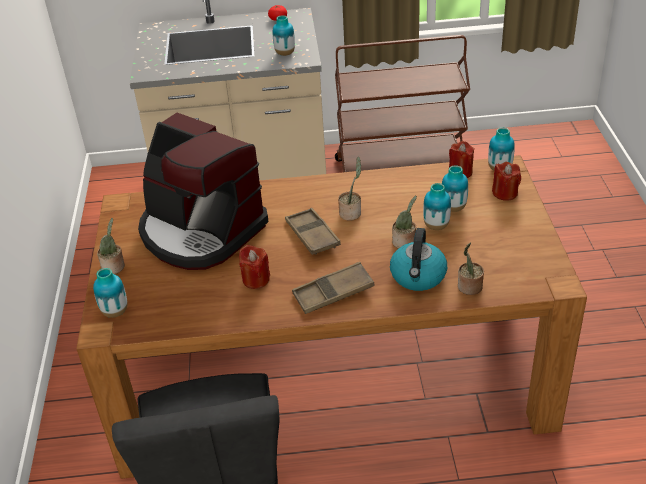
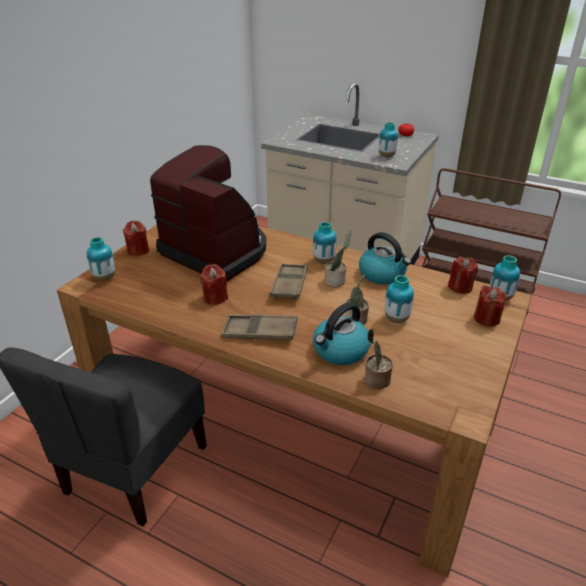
camera: 30 degrees right, 5 degrees down
potted plant [97,218,125,274] -> red candle [123,221,149,256]
coffee machine [138,113,269,270] -> coffee machine turned 150 degrees clockwise [150,145,266,281]
vase [442,165,468,212] -> vase moved to [313,222,337,264]
none -> kettle [359,232,411,284]

